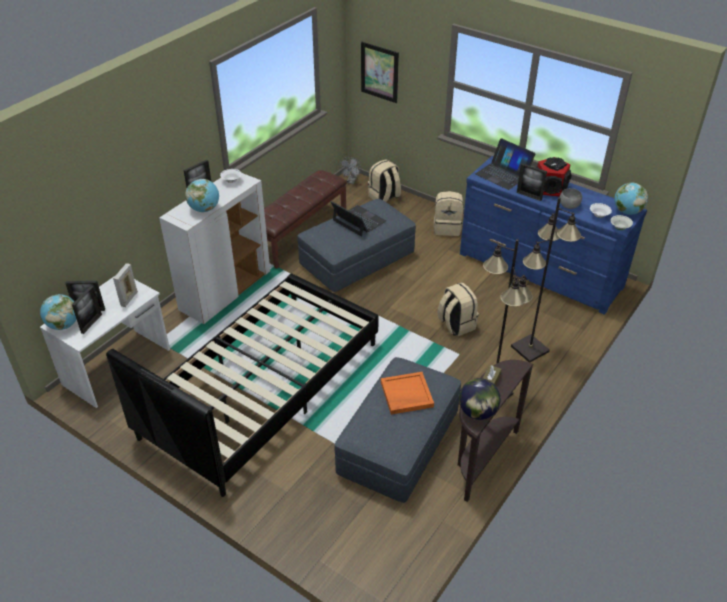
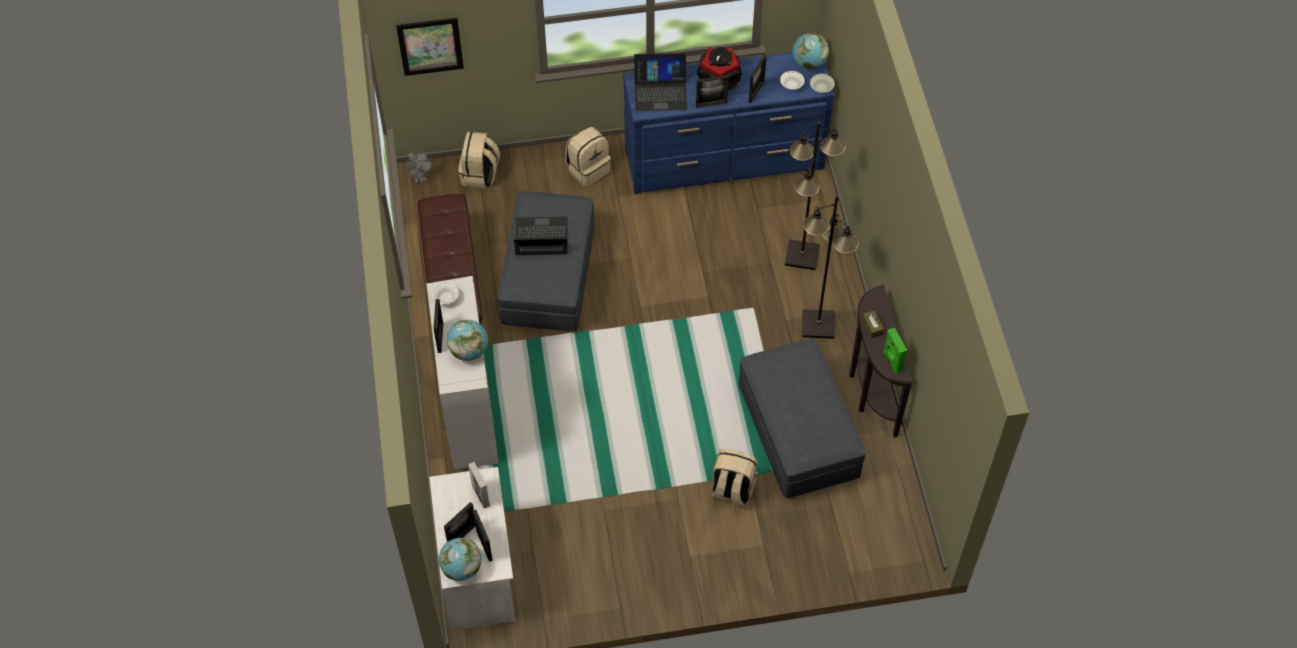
camera: 45 degrees left, 15 degrees up
black bed [106,273,379,497] -> none
orange tray [381,372,434,415] -> none
beige backpack [438,283,479,336] -> beige backpack moved to [711,449,758,507]
globe [459,378,500,420] -> green speaker [883,328,907,374]
grey bowl [560,188,582,209] -> picture frame [749,55,767,103]

